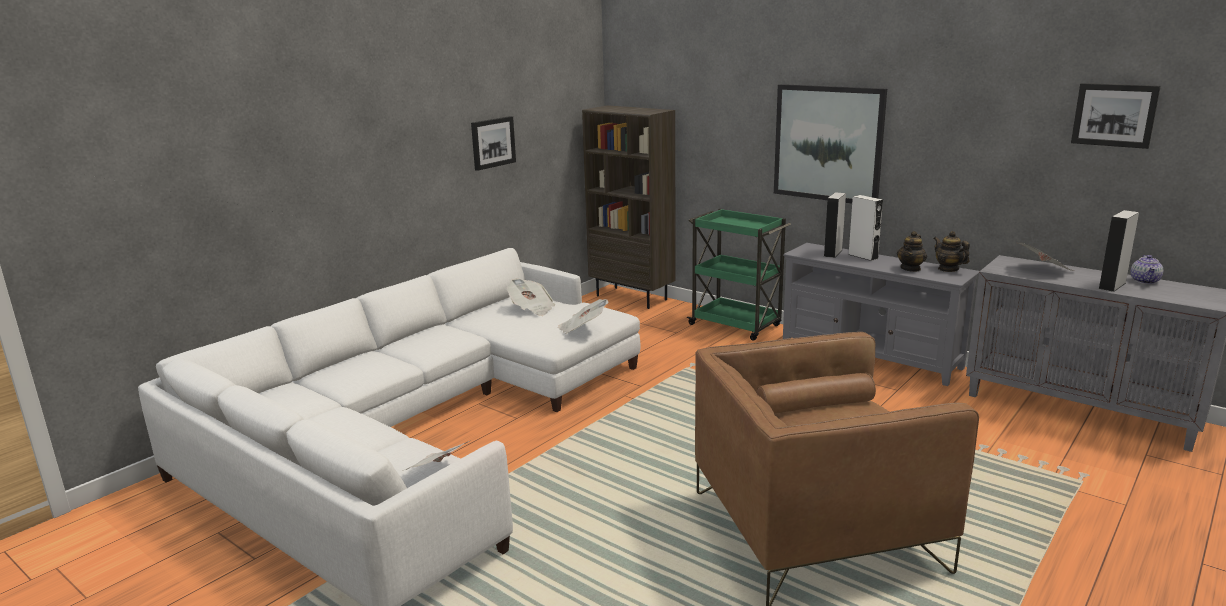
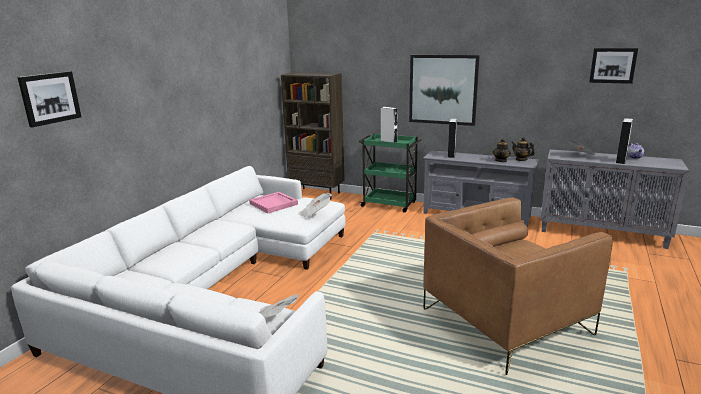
camera: 15 degrees left, 0 degrees up
picture [471,116,516,171] -> picture moved to [17,71,81,127]
newspaper [506,278,555,316] -> pink tray [249,192,298,213]
white speaker [848,195,883,261] -> white speaker moved to [381,107,398,142]

